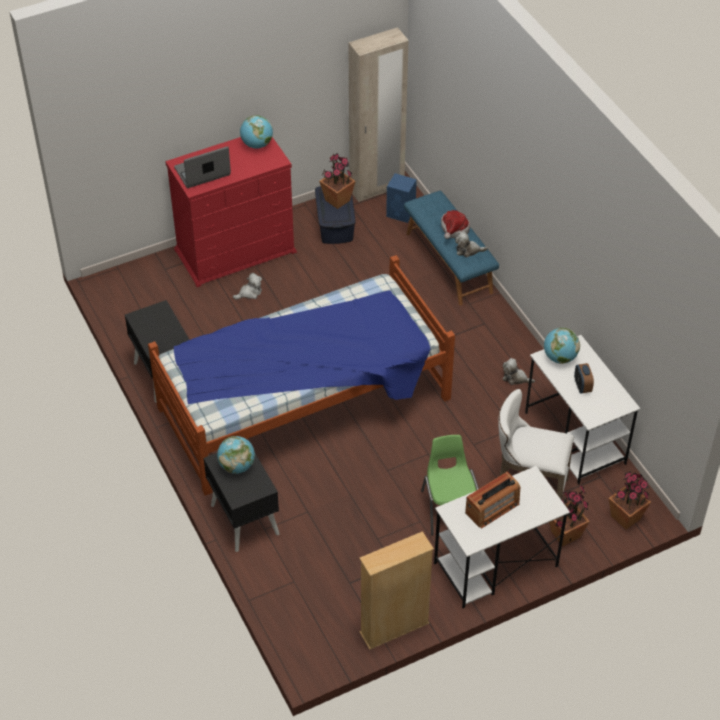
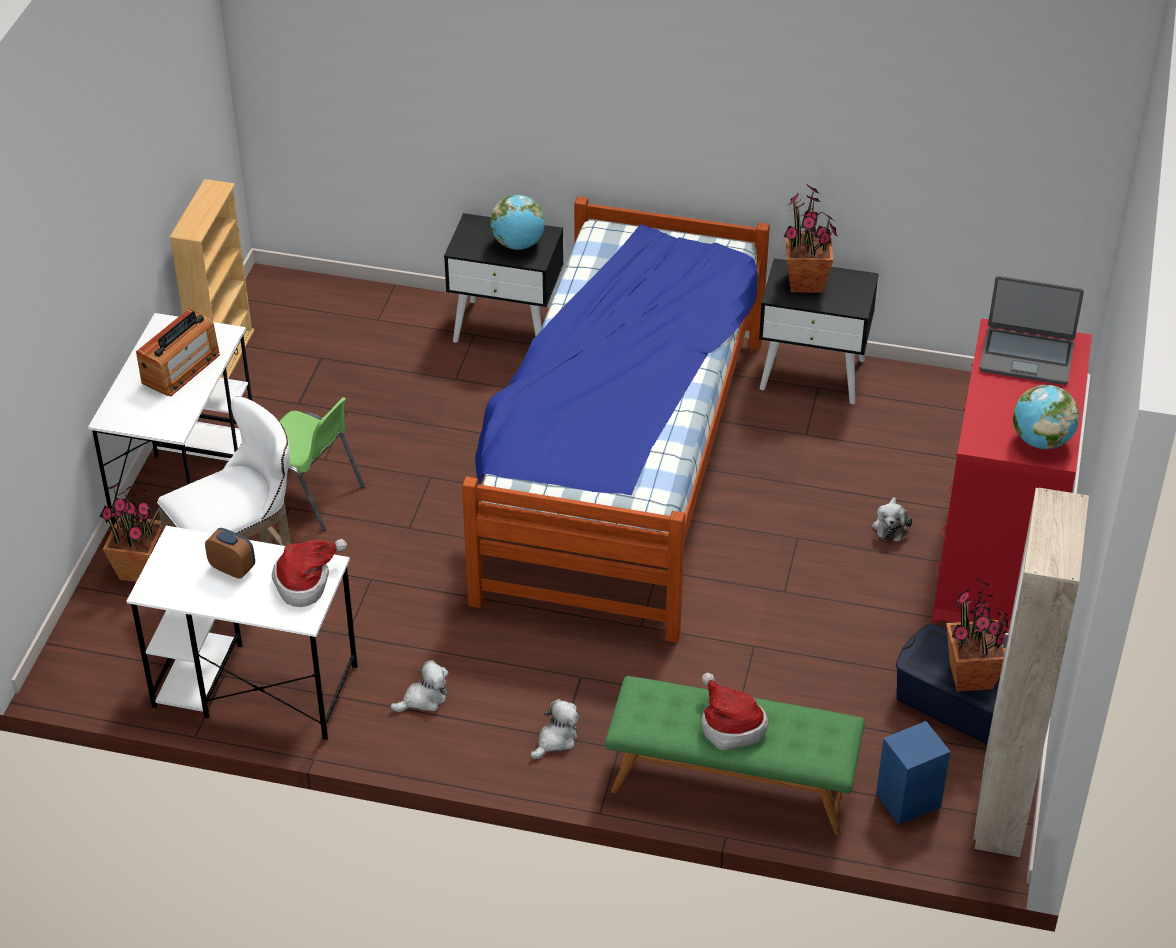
camera: 130 degrees right, 5 degrees down
laptop [174,146,231,188] -> laptop turned 90 degrees clockwise [979,276,1084,385]
blue bench [404,191,499,305] -> green bench [605,676,865,835]
plush toy [455,232,488,257] -> plush toy moved to [530,699,579,759]
radio [465,472,520,529] -> radio turned 150 degrees counterclockwise [136,309,220,396]
globe [544,328,580,364] -> hat [272,539,347,607]
potted plant [609,471,651,530] -> potted plant moved to [783,185,838,293]

